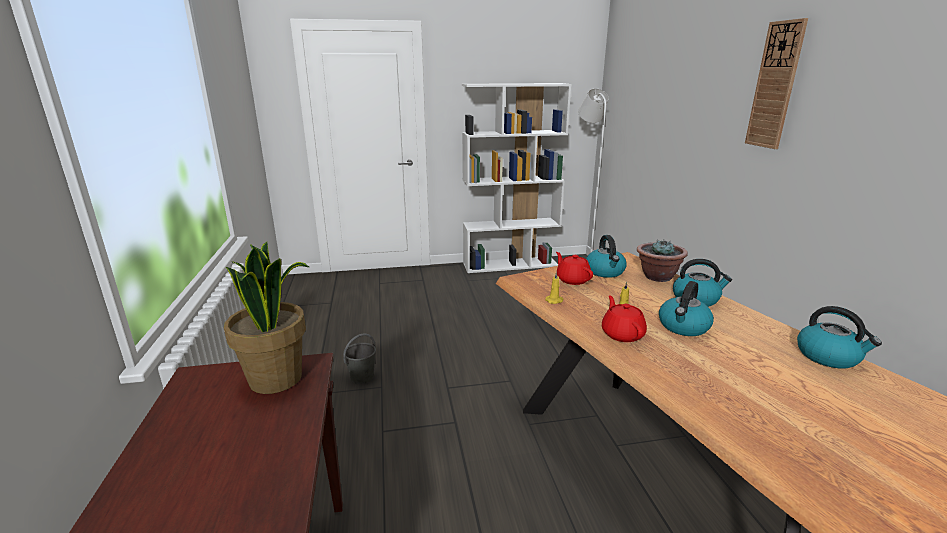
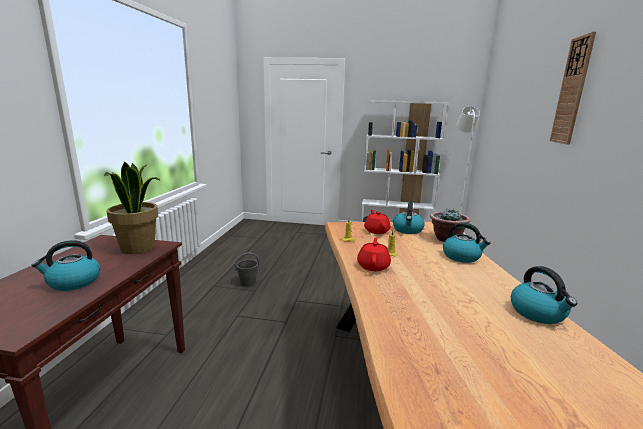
camera: 20 degrees right, 5 degrees down
kettle [659,281,714,336] -> kettle moved to [31,240,100,291]

